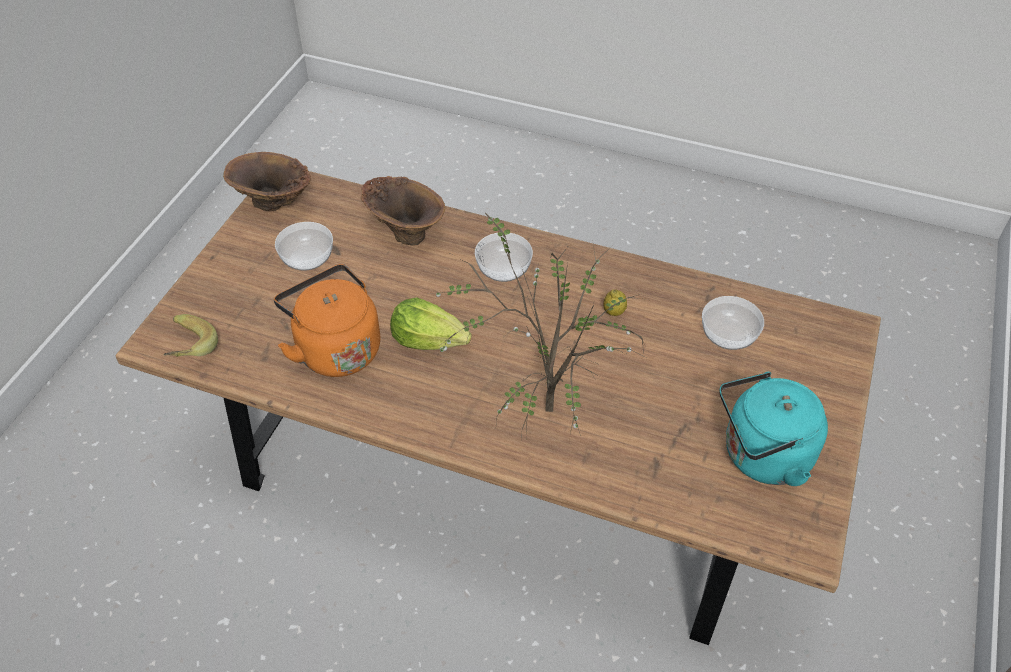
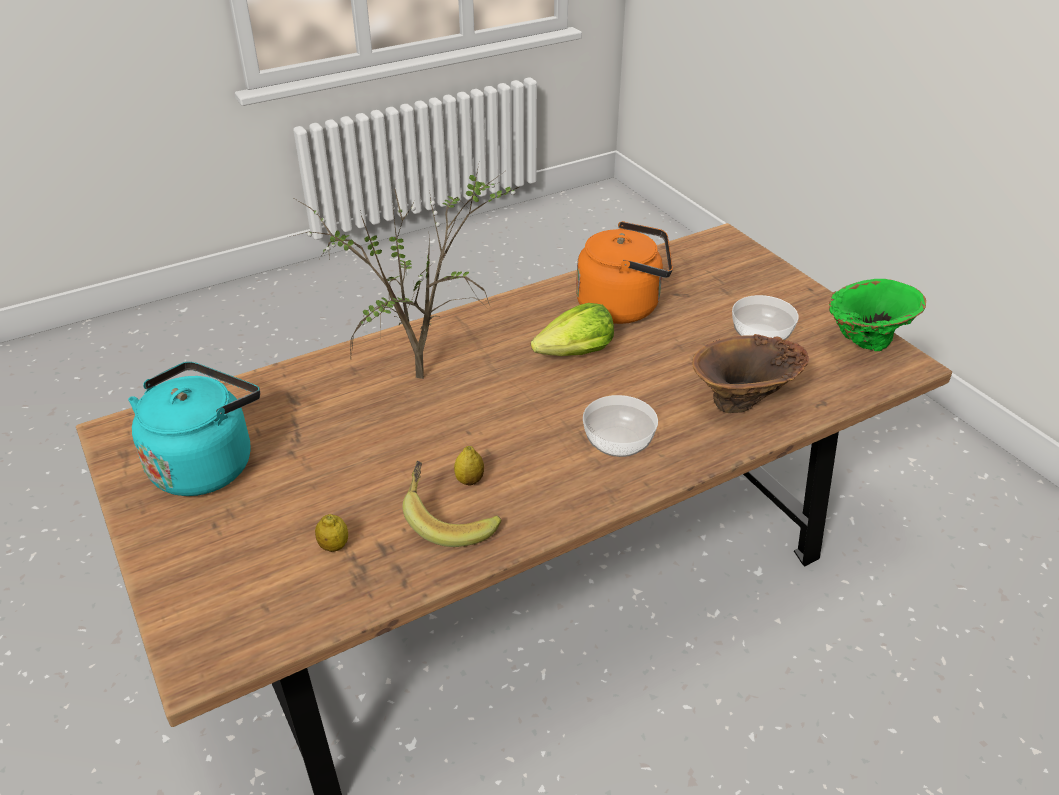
camera: 130 degrees right, 10 degrees down
banana [164,314,218,357] -> banana moved to [402,461,502,547]
brown vase [223,152,311,211] -> green vase [829,279,926,351]
bowl [702,296,764,350] -> lemon [315,514,348,552]

